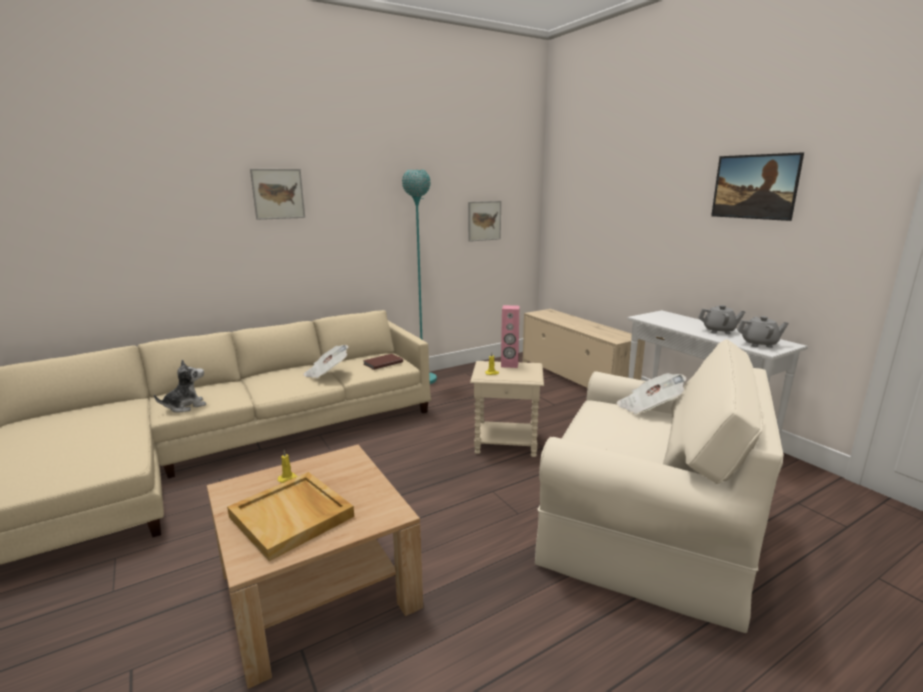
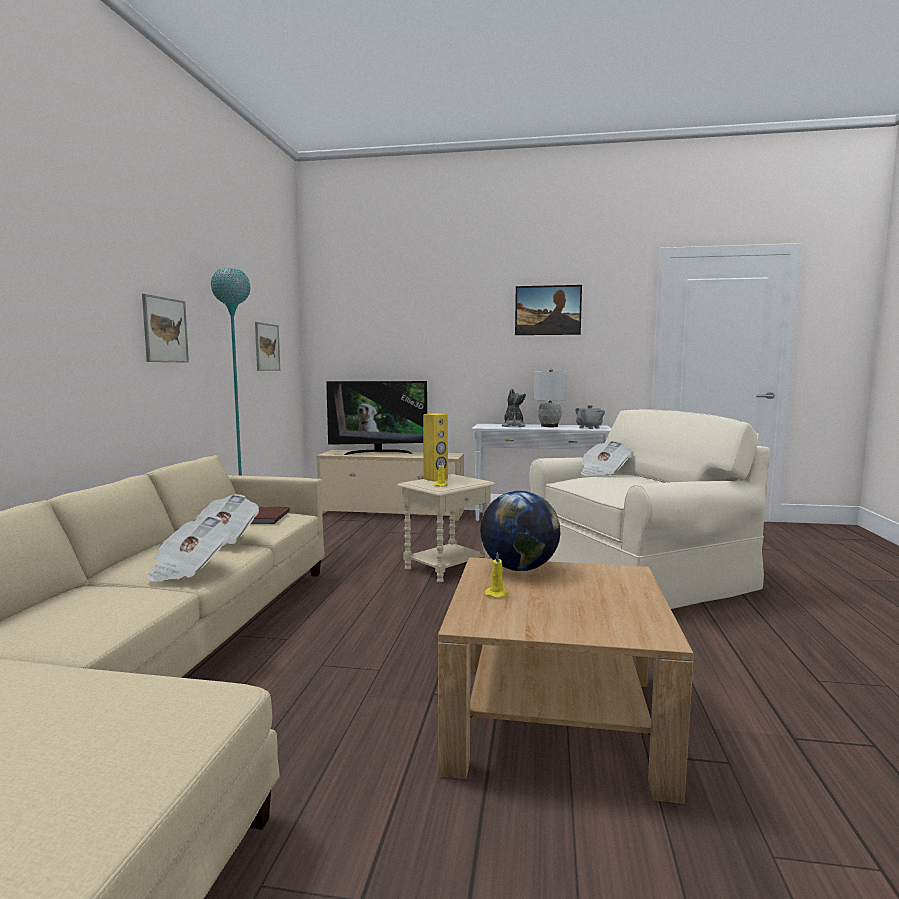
camera: 50 degrees left, 10 degrees down
plush toy [154,359,206,413] -> plush toy moved to [502,388,526,427]
beige tray [227,472,354,561] -> none
picture [250,169,305,220] -> picture moved to [142,294,189,363]
pink speaker [501,305,519,368] -> yellow speaker [423,413,448,482]
grey teapot [698,305,745,334] -> white table lamp [534,369,567,427]
none -> newspaper [146,516,231,581]
none -> television [326,381,427,455]
none -> globe [480,491,560,571]

